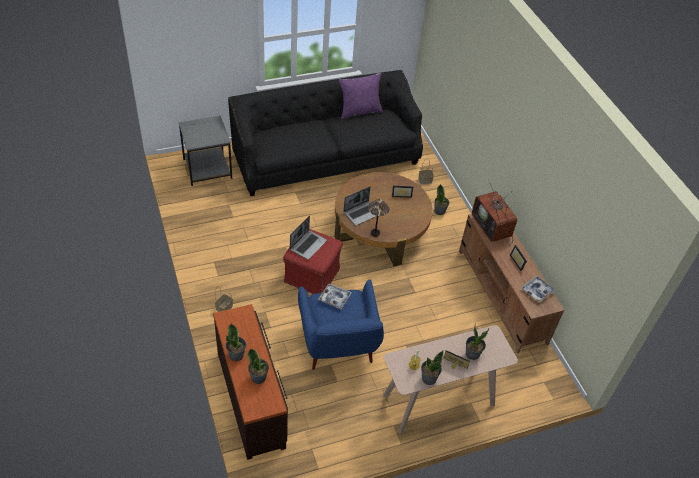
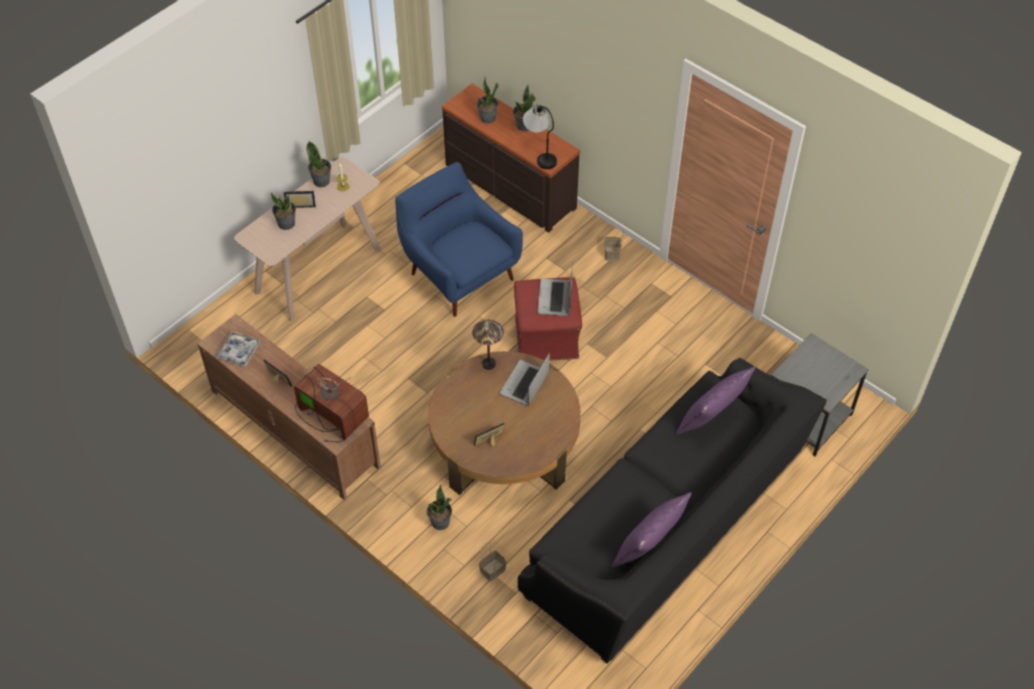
camera: 155 degrees right, 5 degrees up
tray [318,283,352,309] -> none
none -> table lamp [523,104,557,169]
none -> purple pillow [676,367,755,435]

